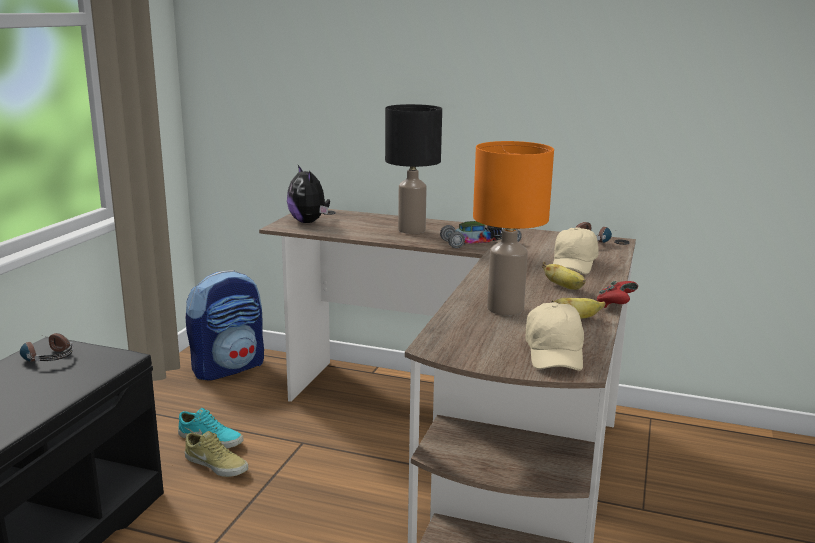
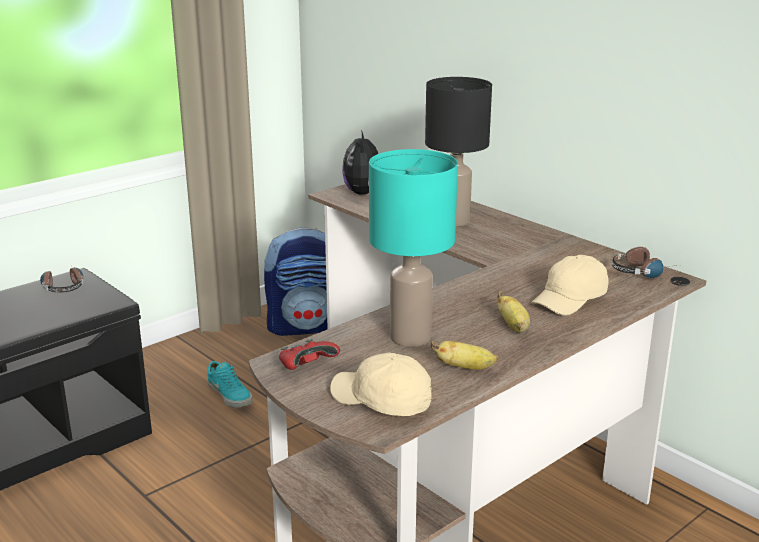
camera: 30 degrees right, 5 degrees up
beige shoe [185,431,248,477] -> none
toy car [440,221,522,248] -> none
orange table lamp [473,141,554,315] -> turquoise table lamp [369,149,458,347]
beige cap [525,302,584,371] -> beige cap turned 90 degrees clockwise [330,353,432,416]
red game controller [597,281,638,308] -> red game controller moved to [279,339,340,370]

